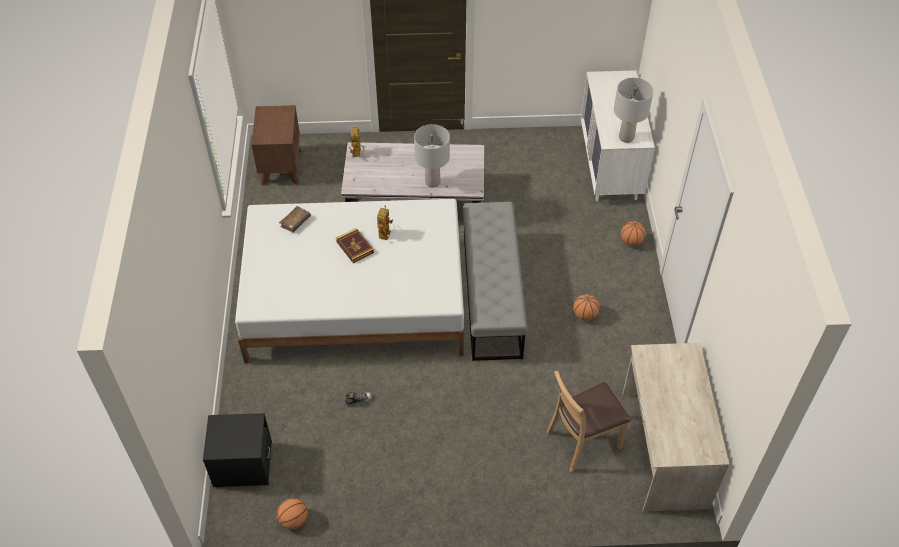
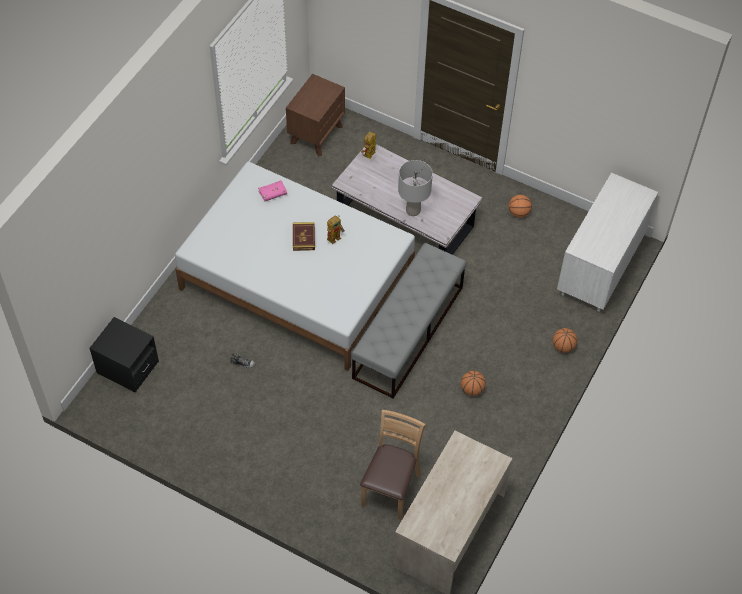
camera: 30 degrees right, 5 degrees up
basketball [277,498,308,530] -> basketball moved to [508,195,532,218]
brown book [279,206,311,232] -> pink book [258,180,287,202]
brown chair [547,371,631,472] -> brown chair turned 105 degrees clockwise [360,410,425,520]
grey table lamp [614,78,653,143] -> none

